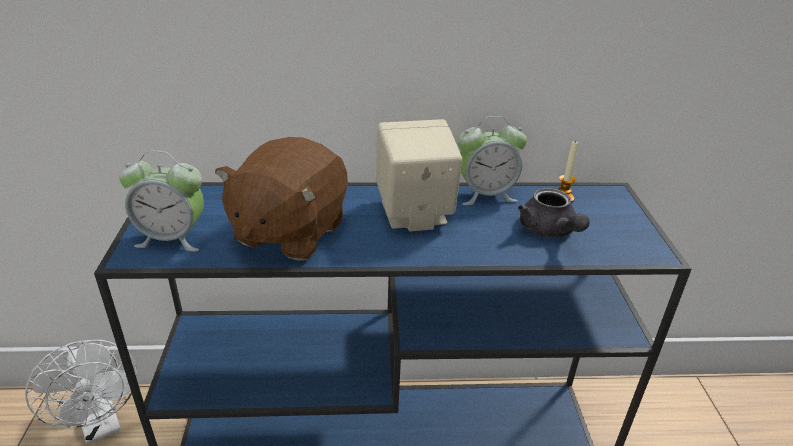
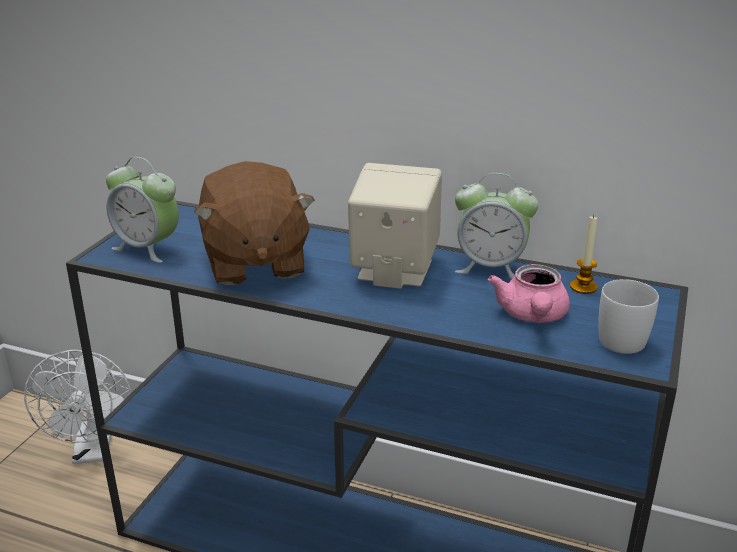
camera: 25 degrees right, 5 degrees down
brown plush toy [215,137,348,261] -> brown plush toy turned 60 degrees counterclockwise [194,161,315,286]
grey teapot [518,188,590,238] -> pink teapot [488,264,570,323]
none -> white mug [599,279,659,354]

